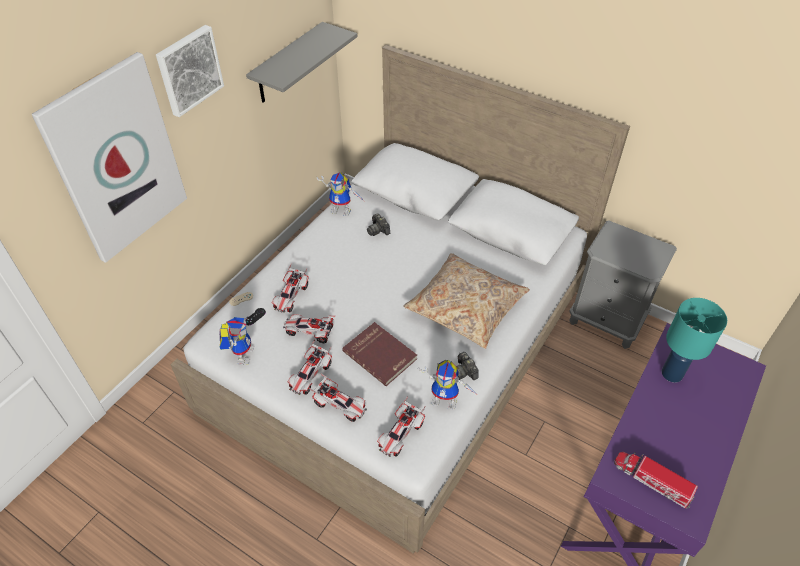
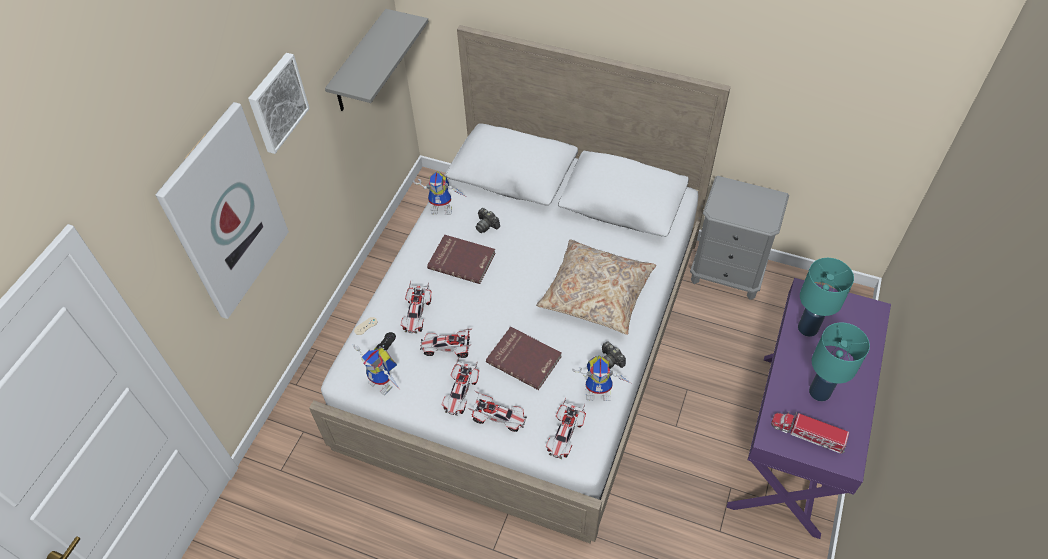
camera: 10 degrees left, 5 degrees up
toy robot [219,317,254,365] -> toy robot turned 135 degrees clockwise [353,344,400,396]
none -> red book [427,234,495,284]
none -> turquoise table lamp [809,322,870,401]

